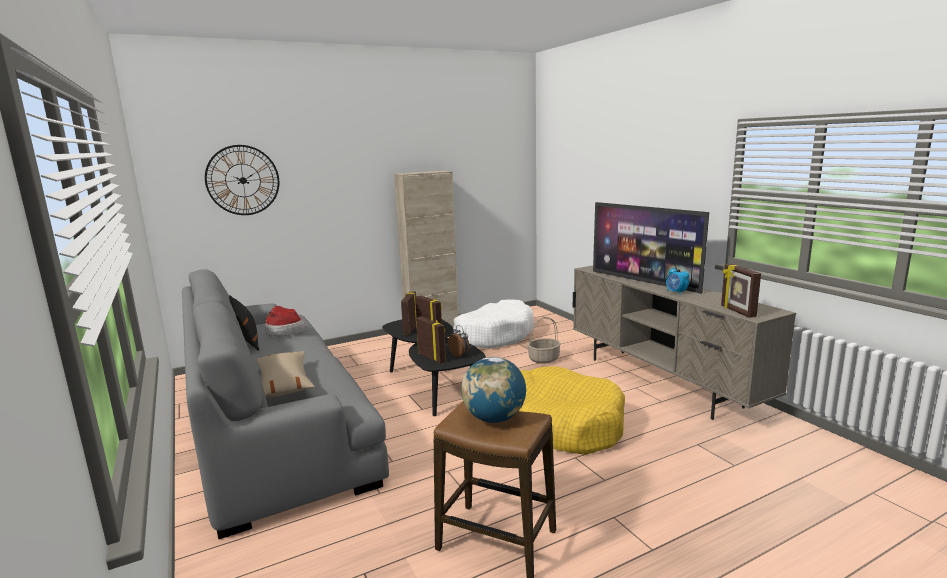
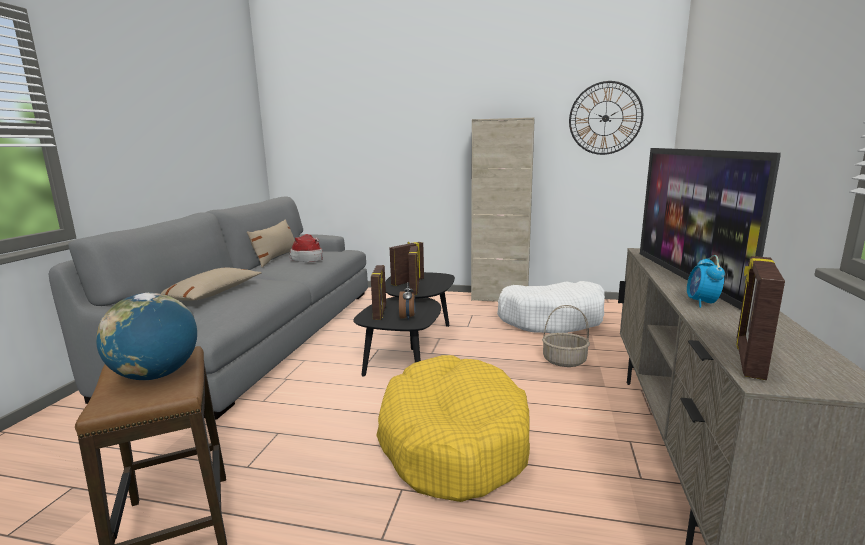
camera: 40 degrees right, 0 degrees up
wall clock [205,145,279,215] -> wall clock moved to [569,81,643,155]
black pillow [229,295,259,351] -> beige pillow [247,219,295,267]

